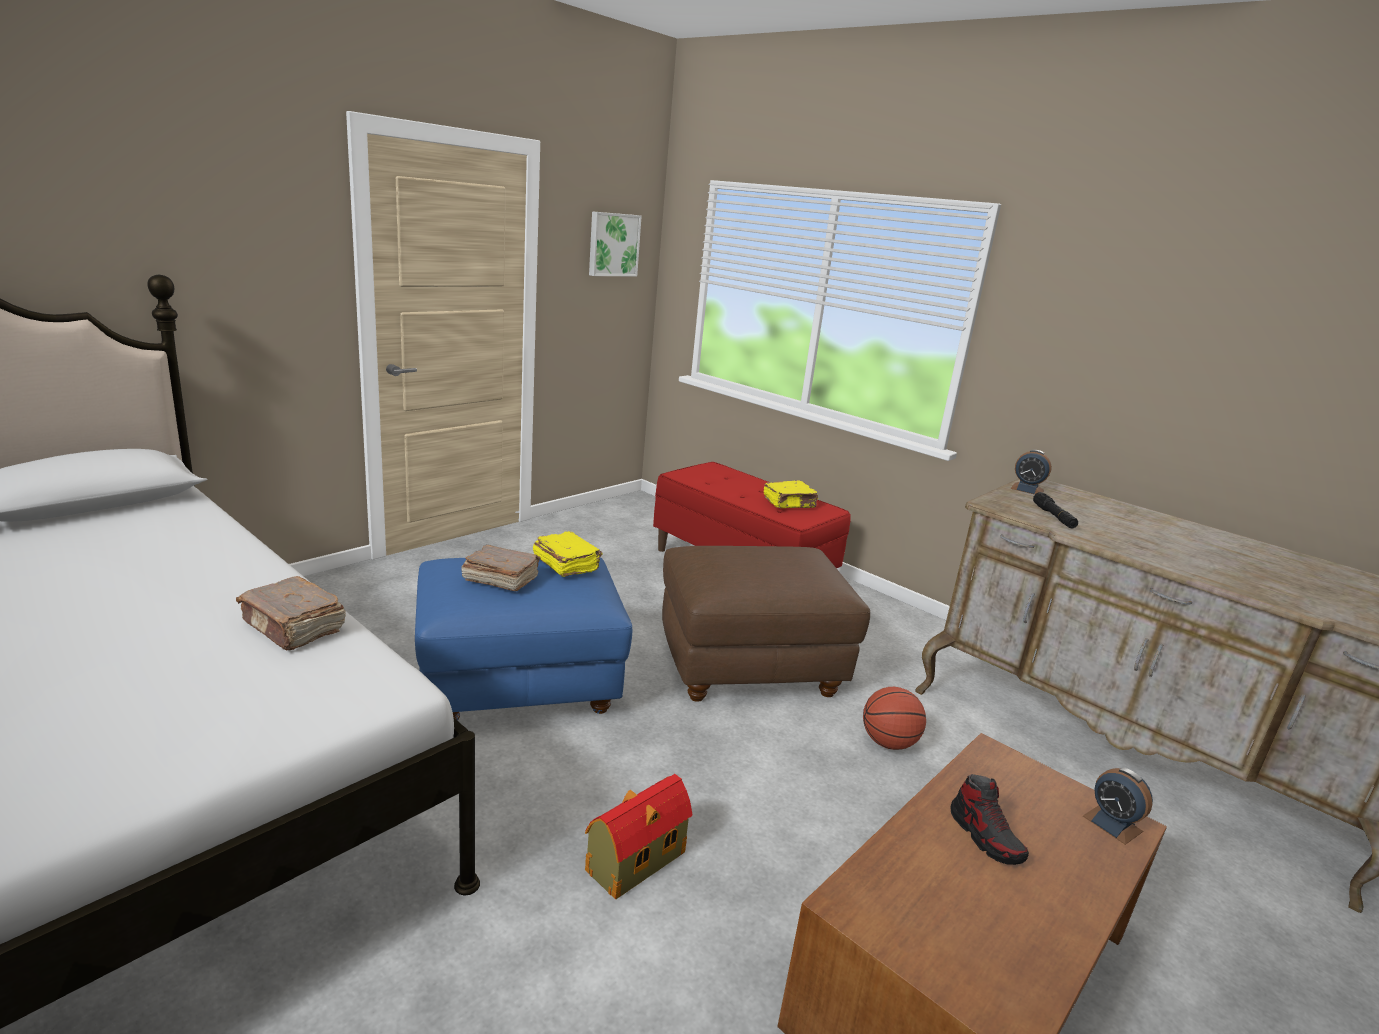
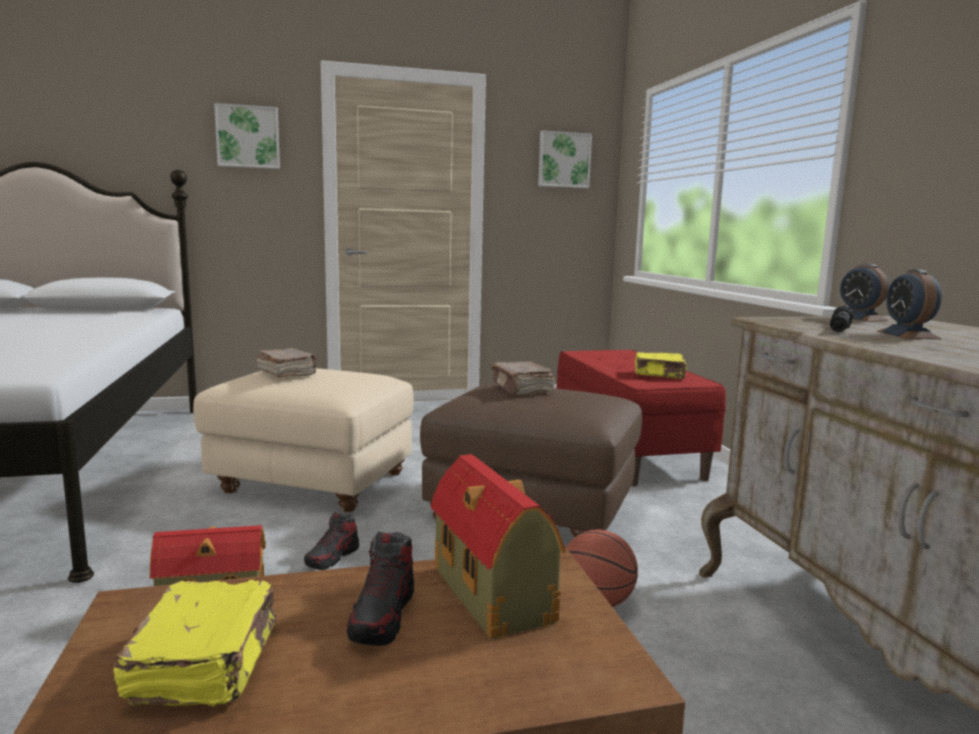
camera: 35 degrees right, 10 degrees down
brown book [236,576,346,650] -> brown book moved to [491,361,555,397]
blue ottoman [415,557,632,721] -> beige ottoman [193,368,414,512]
yellow book [533,531,602,577] -> yellow book moved to [114,580,276,707]
alarm clock [1083,768,1153,845] -> alarm clock moved to [877,269,942,339]
none -> picture [214,103,280,169]
none -> shoe [304,512,359,570]
none -> toy house [431,454,566,639]

